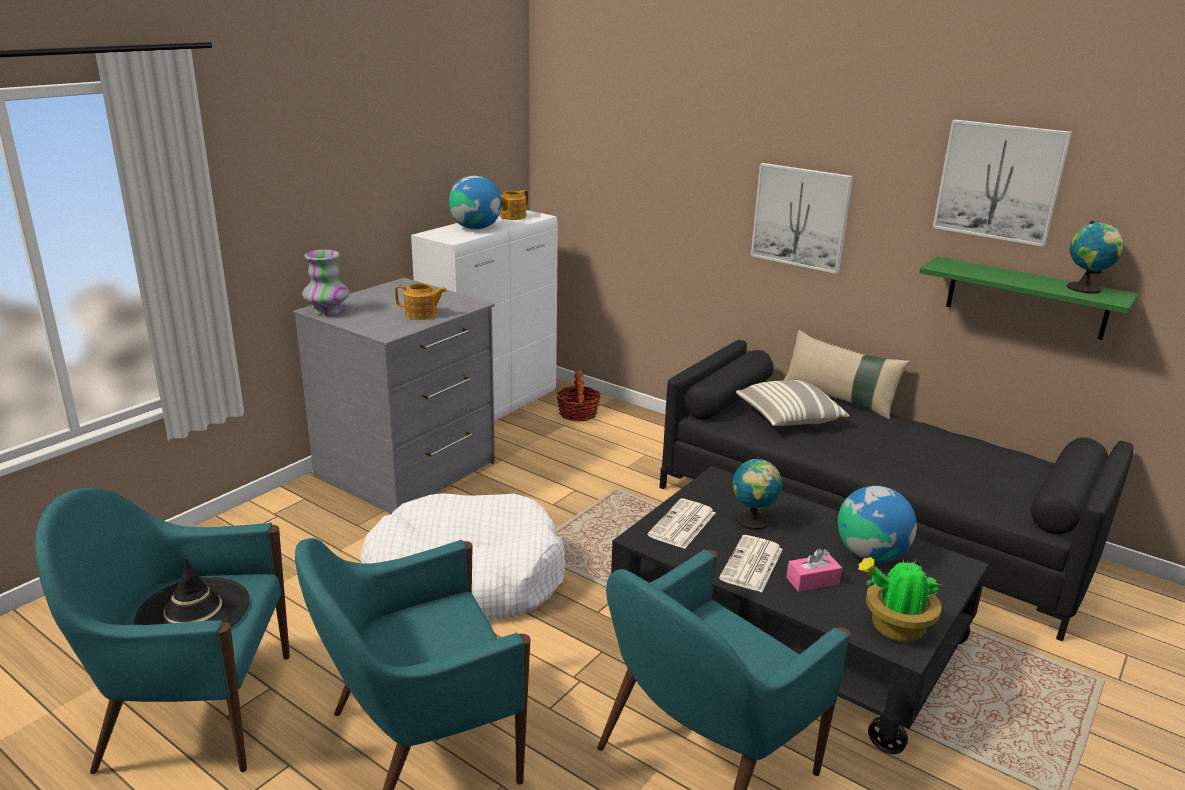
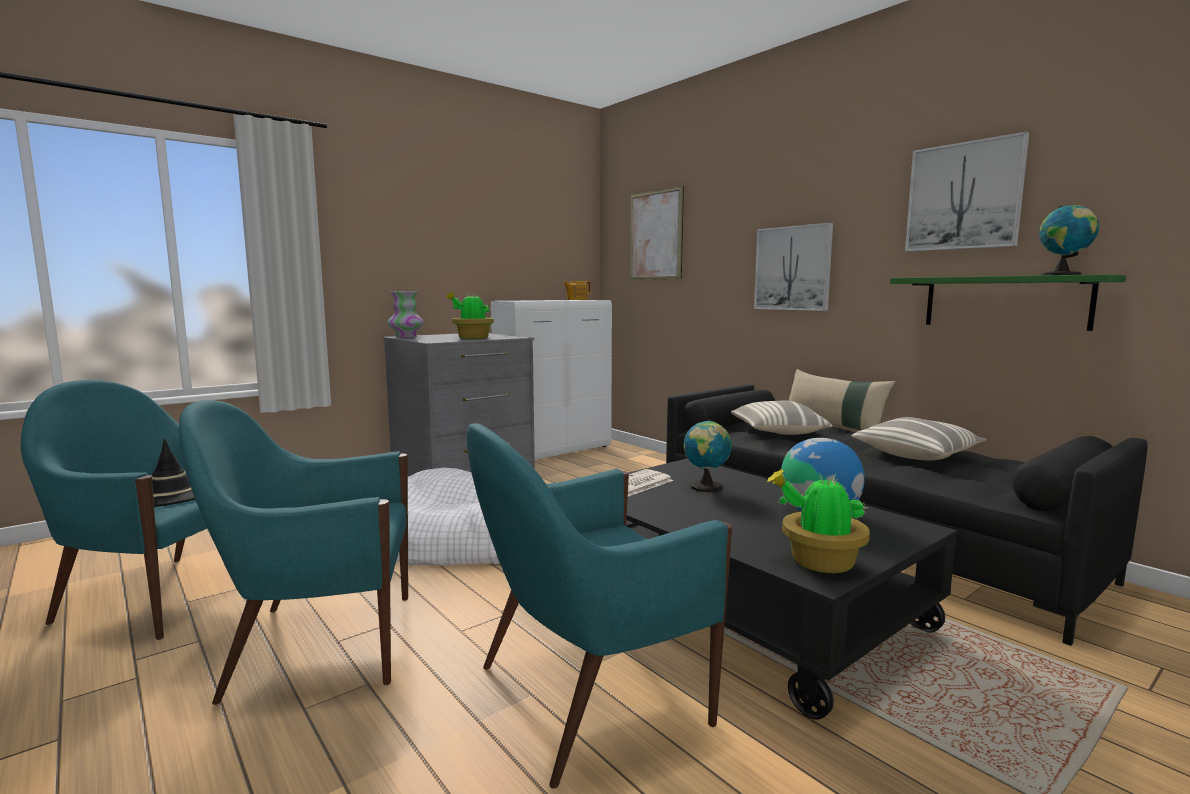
camera: 15 degrees right, 15 degrees down
teapot [395,283,447,320] -> potted plant [446,292,494,339]
globe [449,176,502,229] -> none
basket [557,369,600,421] -> none
newspaper [719,535,783,592] -> none
pink tissue box [786,549,842,592] -> none
none -> picture [630,186,684,280]
none -> pillow [852,417,987,461]

